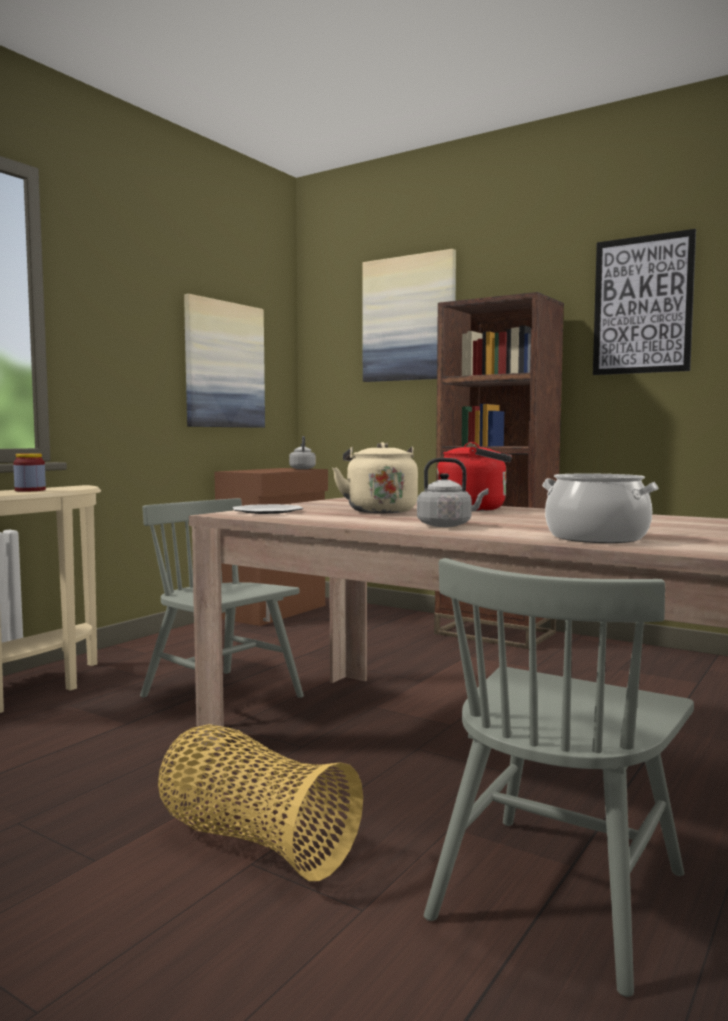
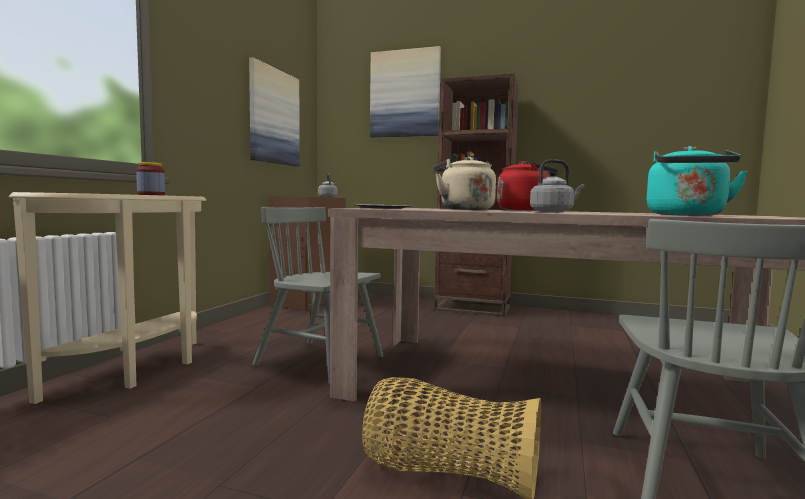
camera: 15 degrees left, 0 degrees up
cooking pot [542,474,659,543] -> turquoise kettle [647,146,748,216]
picture [593,229,696,375] -> none

